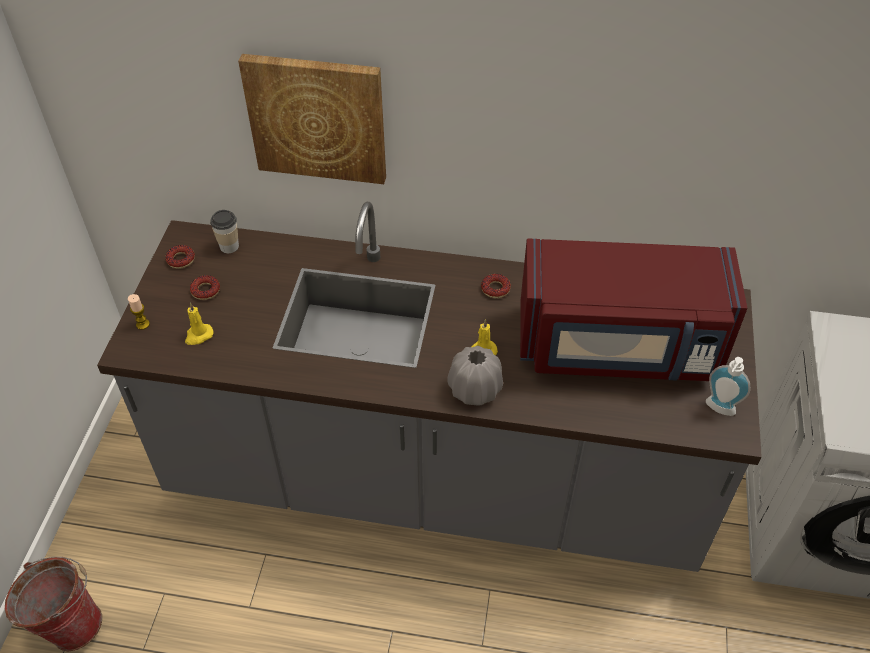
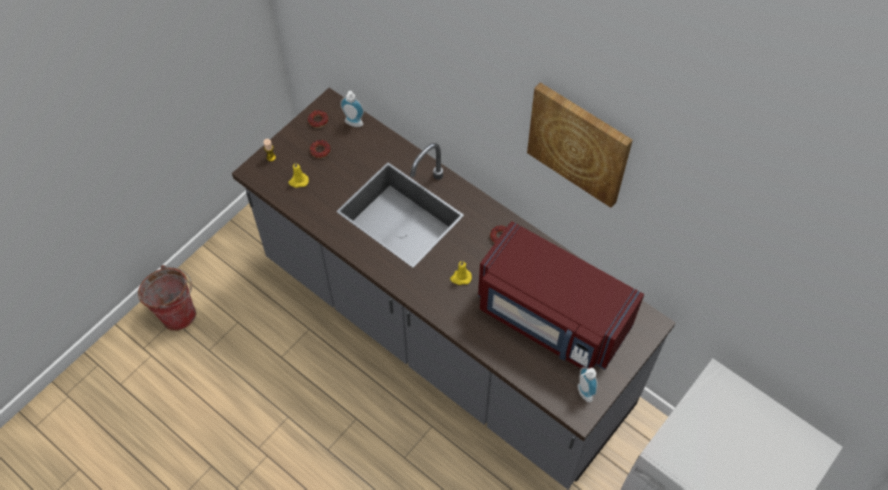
camera: 30 degrees right, 10 degrees up
cup [210,210,239,253] -> soap dispenser [340,91,364,127]
picture [238,54,386,184] -> picture moved to [527,82,633,208]
grey vase [447,346,503,405] -> none

